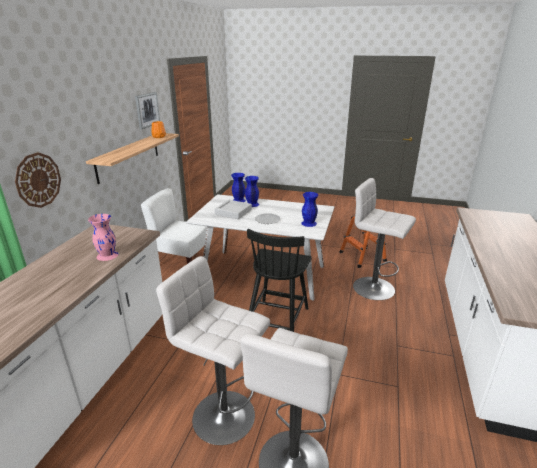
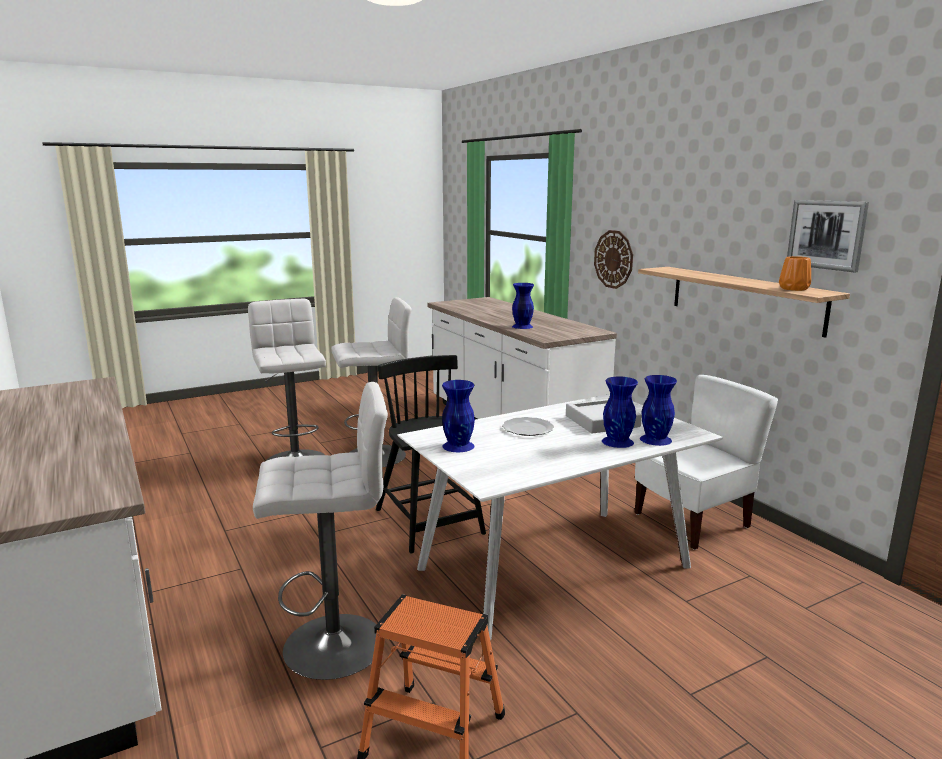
camera: 135 degrees right, 10 degrees down
pink vase [88,214,118,261] -> blue vase [512,283,534,329]

